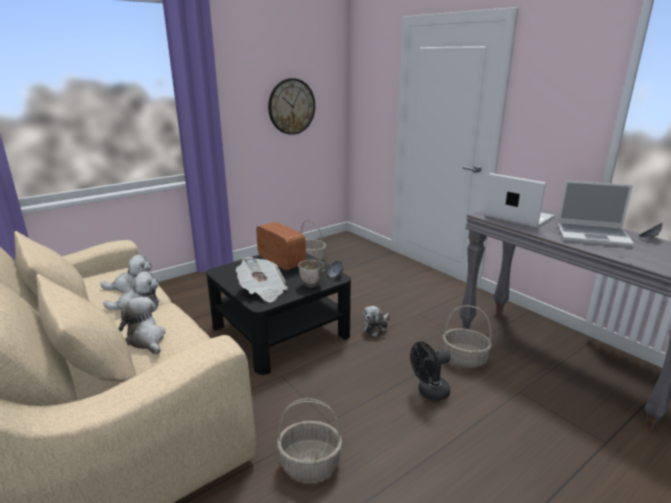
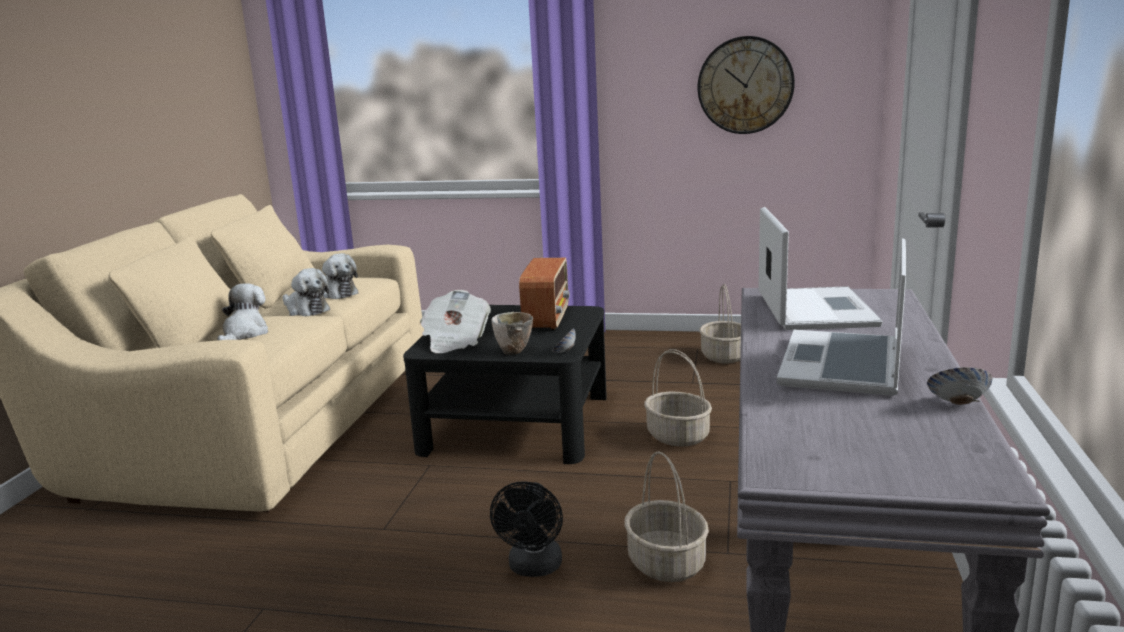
camera: 50 degrees right, 5 degrees down
basket [277,398,342,481] -> basket moved to [644,349,712,447]
plush toy [363,306,390,337] -> none
black fan [410,342,451,401] -> black fan turned 105 degrees counterclockwise [490,481,563,577]
laptop [557,181,634,247] -> laptop turned 45 degrees clockwise [777,238,906,396]

